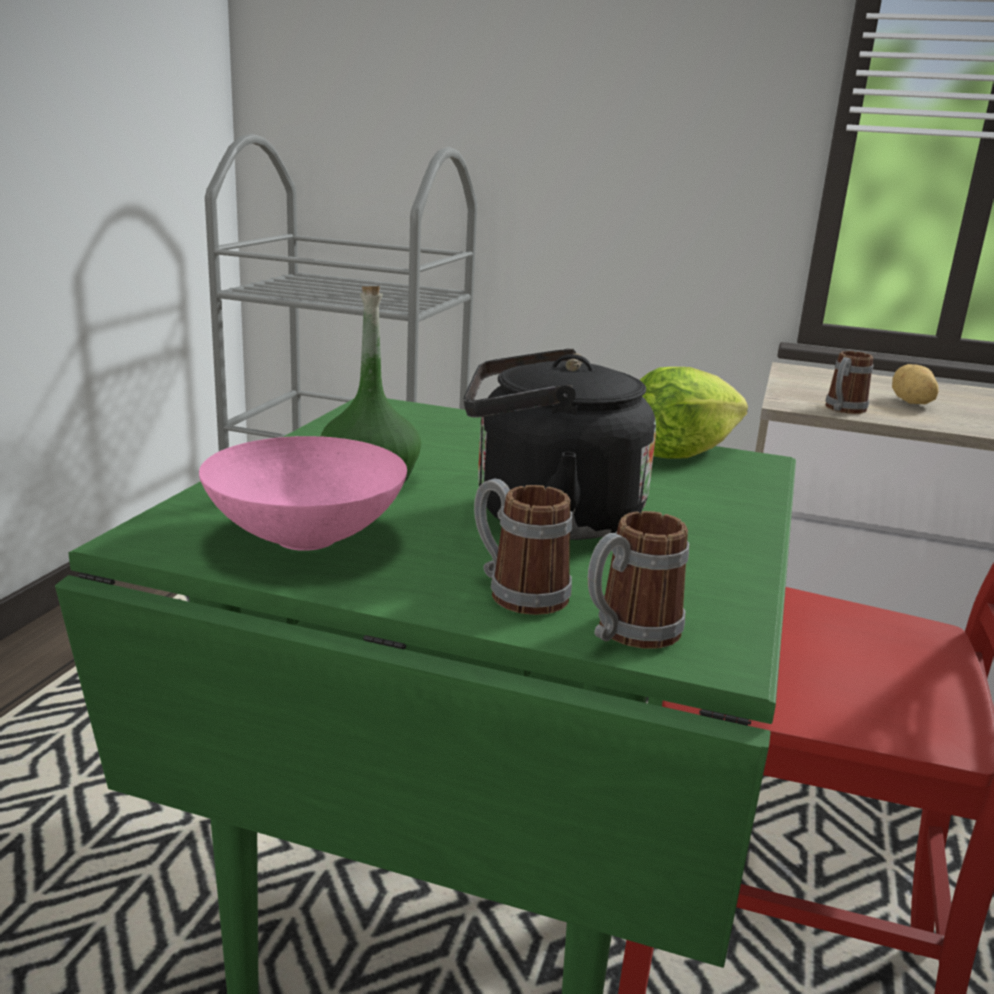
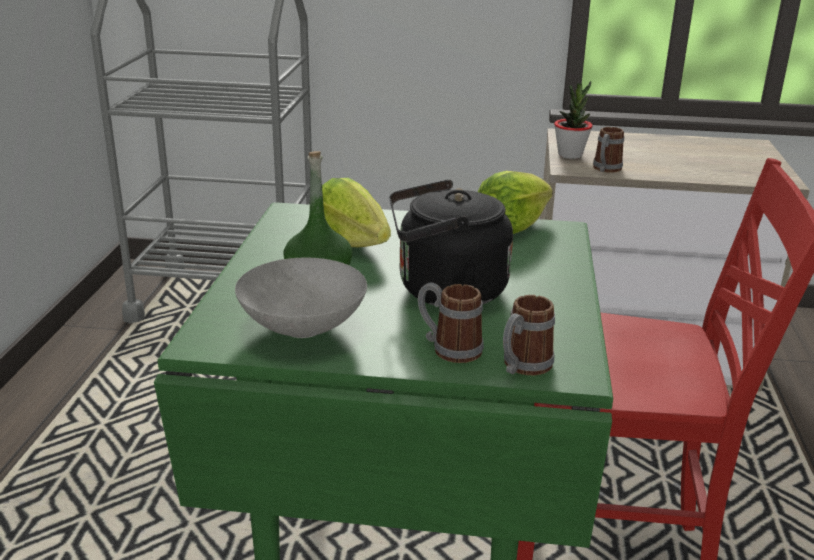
camera: 10 degrees left, 5 degrees up
pink bowl [199,436,407,551] -> grey bowl [235,257,367,338]
potato [892,364,939,404] -> none
none -> lettuce [322,178,391,247]
none -> potted plant [554,81,593,159]

